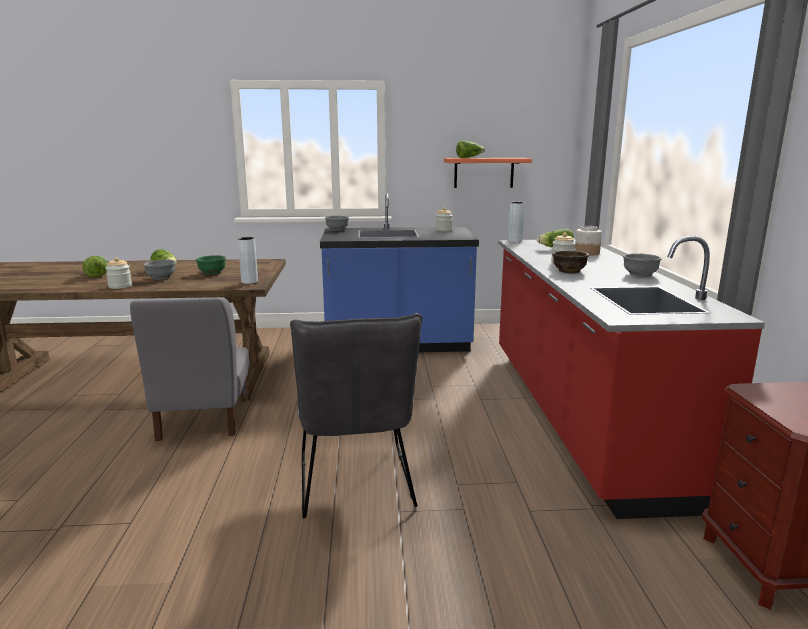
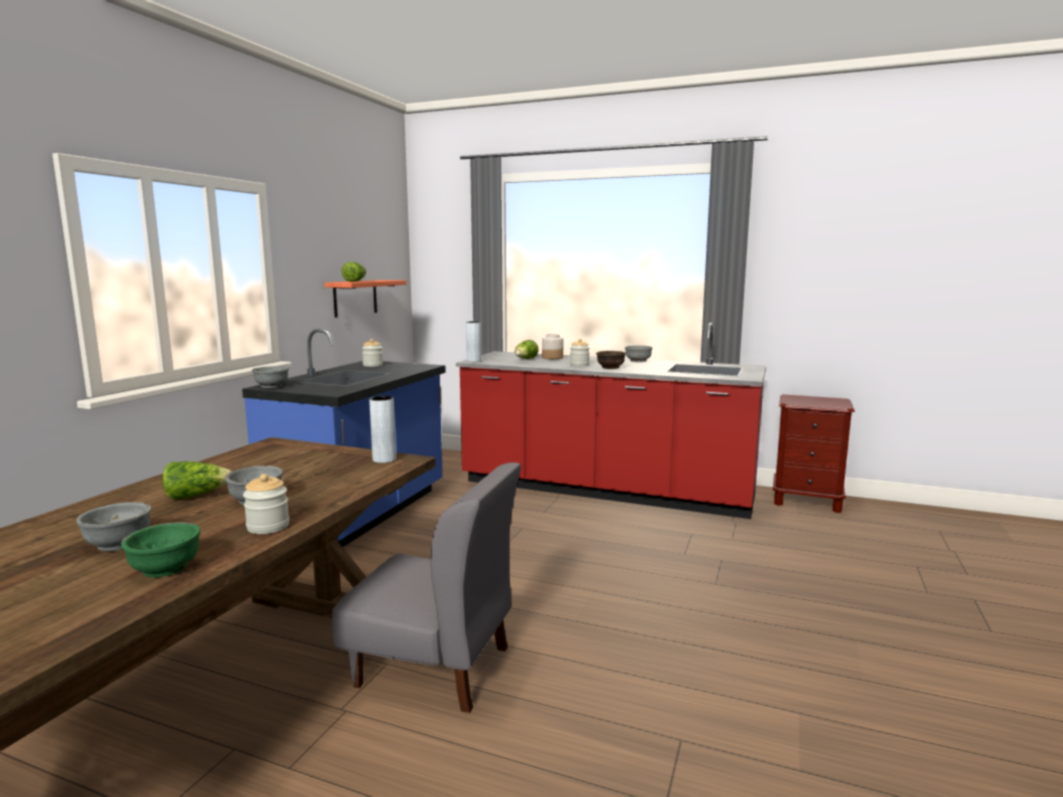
camera: 65 degrees left, 5 degrees down
lettuce [82,256,108,278] -> grey bowl [76,502,151,551]
green bowl [196,255,226,274] -> green bowl moved to [121,522,200,578]
grey chair [290,313,422,519] -> none

